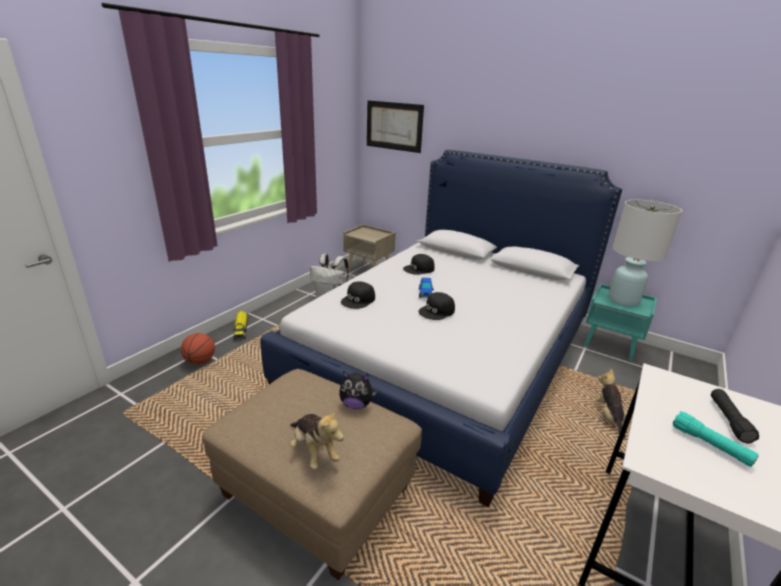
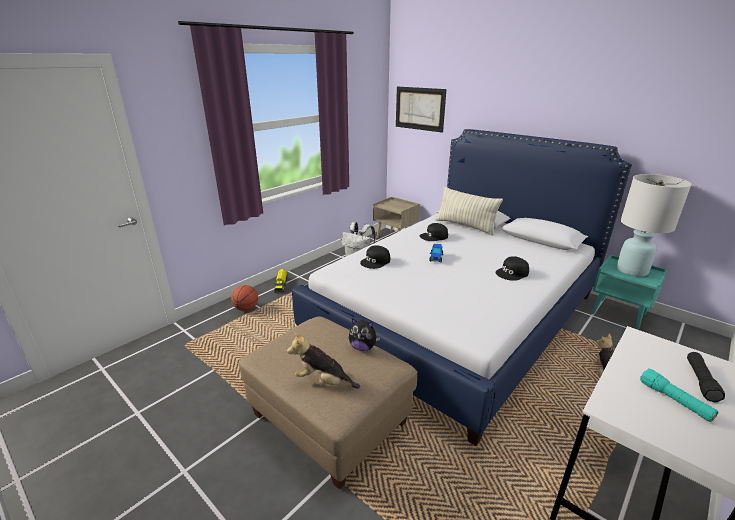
camera: 10 degrees right, 0 degrees up
plush toy [290,409,344,469] -> plush toy turned 135 degrees clockwise [287,332,360,388]
black cap [418,292,455,320] -> black cap moved to [496,256,529,281]
none -> pillow [435,187,503,236]

